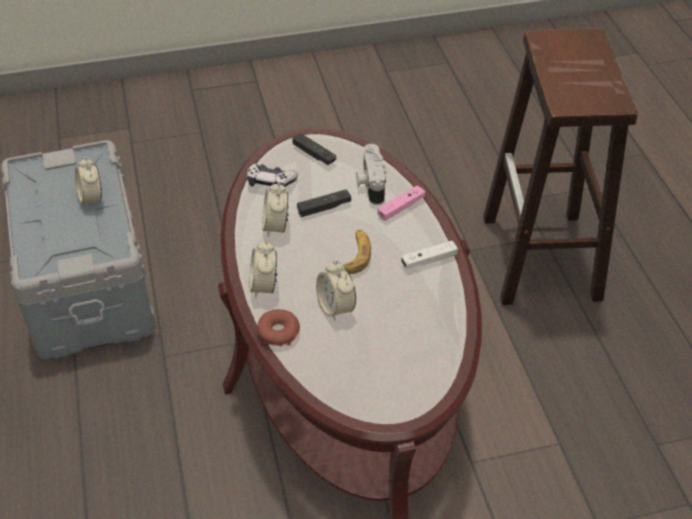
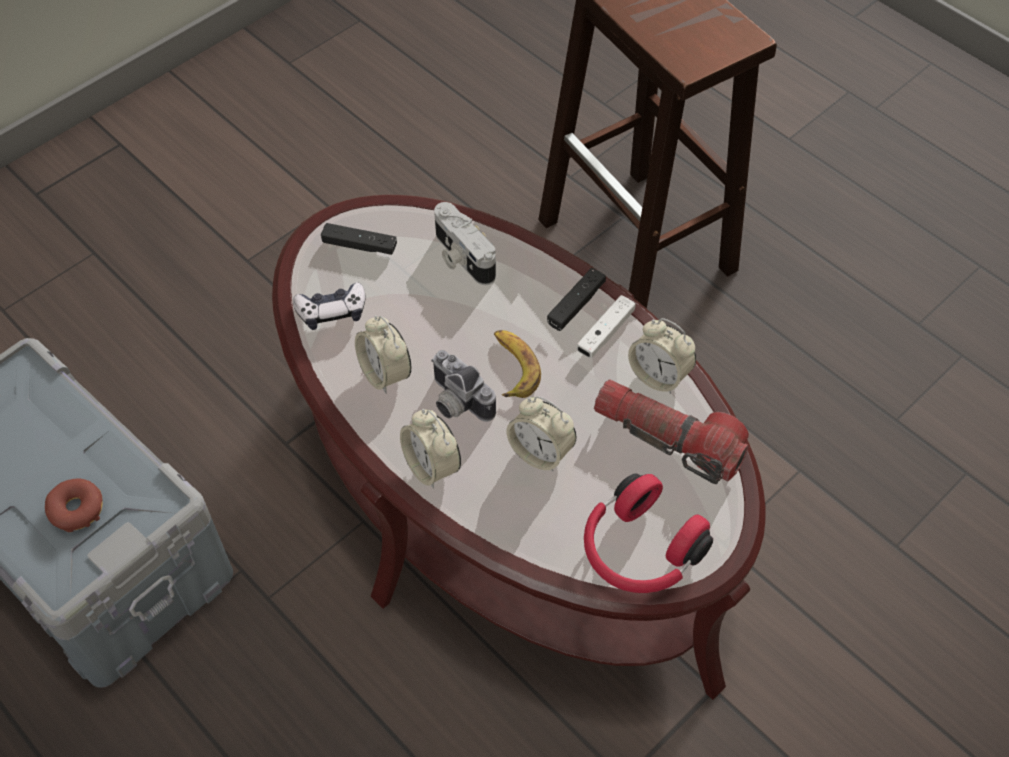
camera: 30 degrees left, 10 degrees up
alarm clock [75,156,102,209] -> alarm clock moved to [628,318,696,394]
donut [257,309,300,346] -> donut moved to [45,479,102,532]
black game controller [297,189,351,217] -> black game controller moved to [547,268,606,331]
pink game controller [378,185,426,221] -> none
none -> camera [431,350,496,422]
none -> red headphones [584,474,713,593]
none -> flashlight [594,379,749,484]

